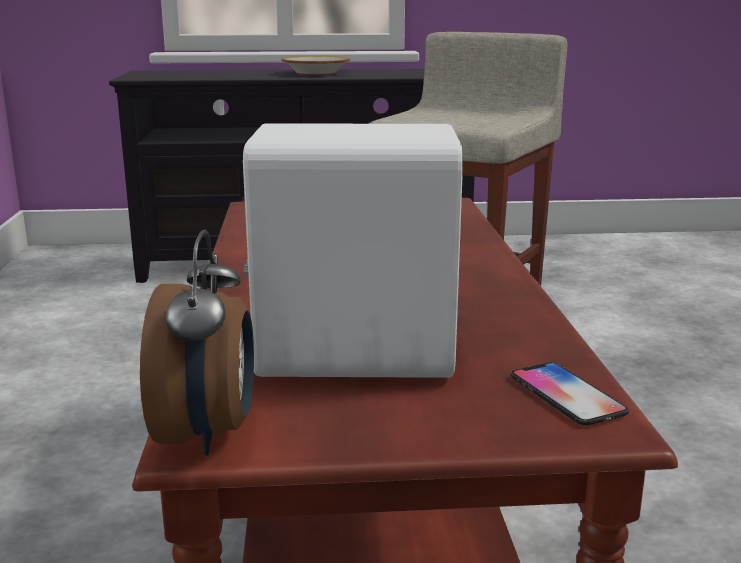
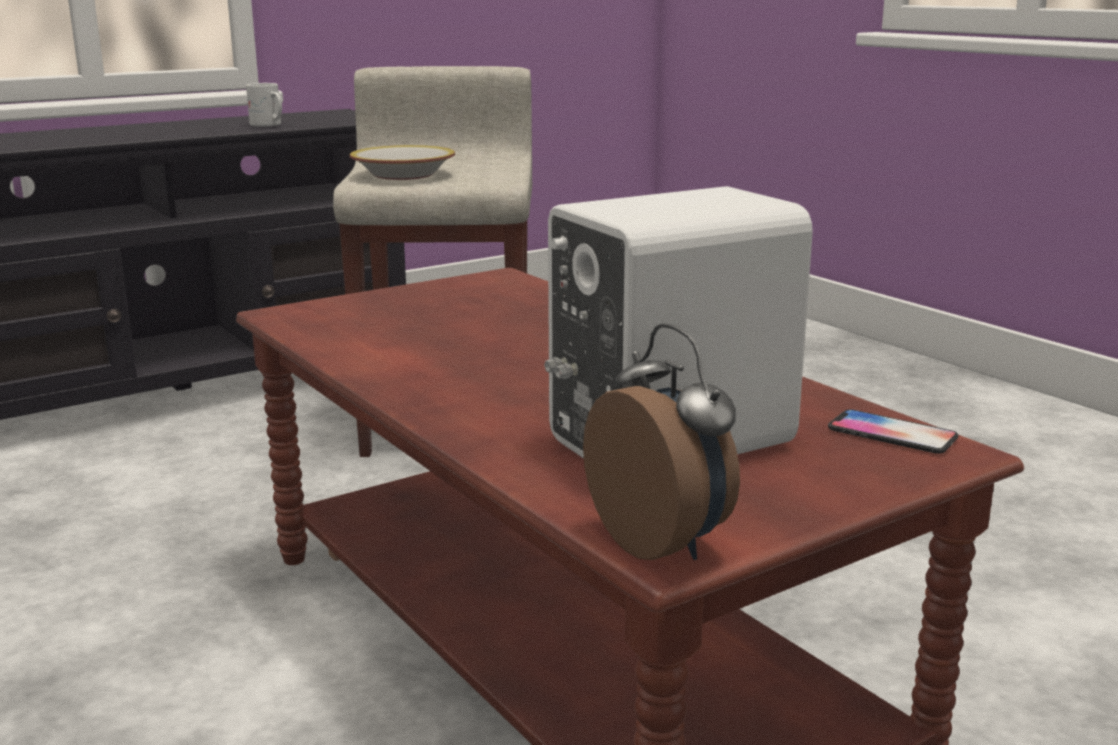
camera: 30 degrees left, 0 degrees up
bowl [282,56,350,75] -> bowl moved to [350,145,455,180]
none -> white mug [246,83,282,127]

